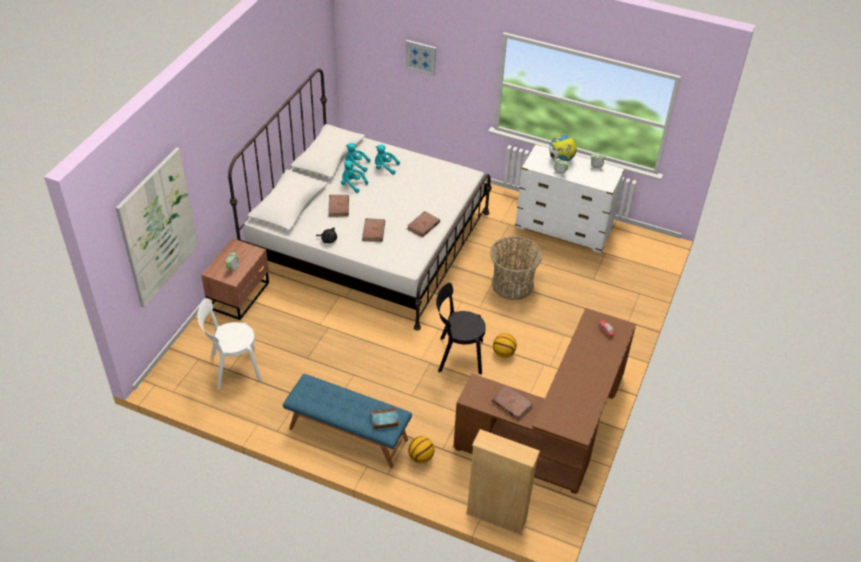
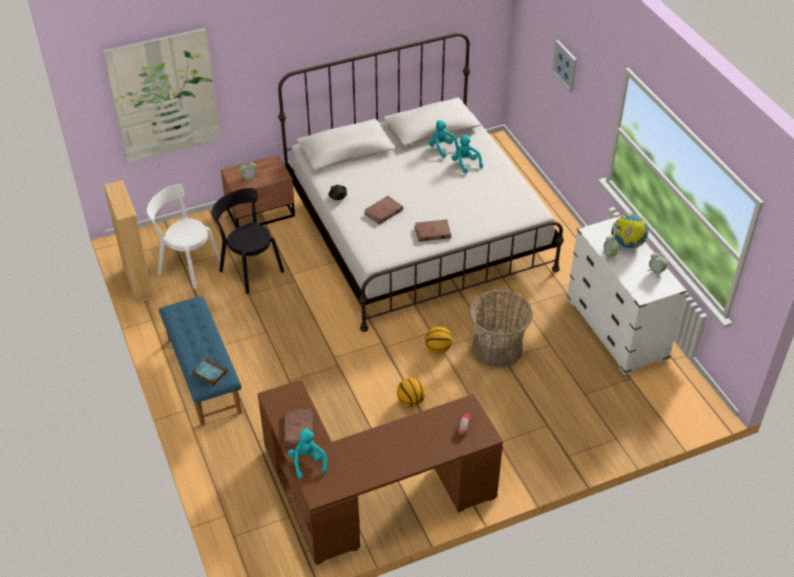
camera: 45 degrees right, 0 degrees up
brown book [328,195,349,217] -> none
turquoise plush toy [341,160,368,193] -> turquoise plush toy moved to [288,428,327,478]
basketball [408,436,435,464] -> basketball moved to [425,326,452,354]
black chair [436,283,485,374] -> black chair moved to [211,188,284,294]
beige bookcase [466,429,540,535] -> beige bookcase moved to [104,180,155,303]

